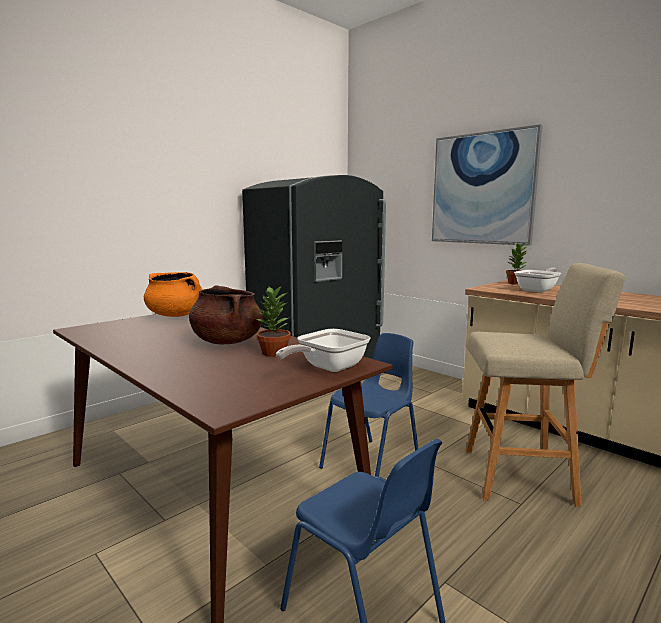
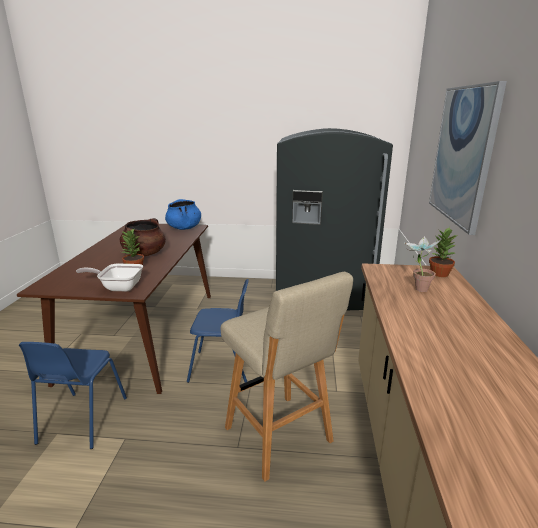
camera: 50 degrees right, 10 degrees up
orange cooking pot [144,272,203,317] -> blue cooking pot [165,199,201,230]
frying pan [514,268,561,292] -> potted plant [405,236,440,292]

